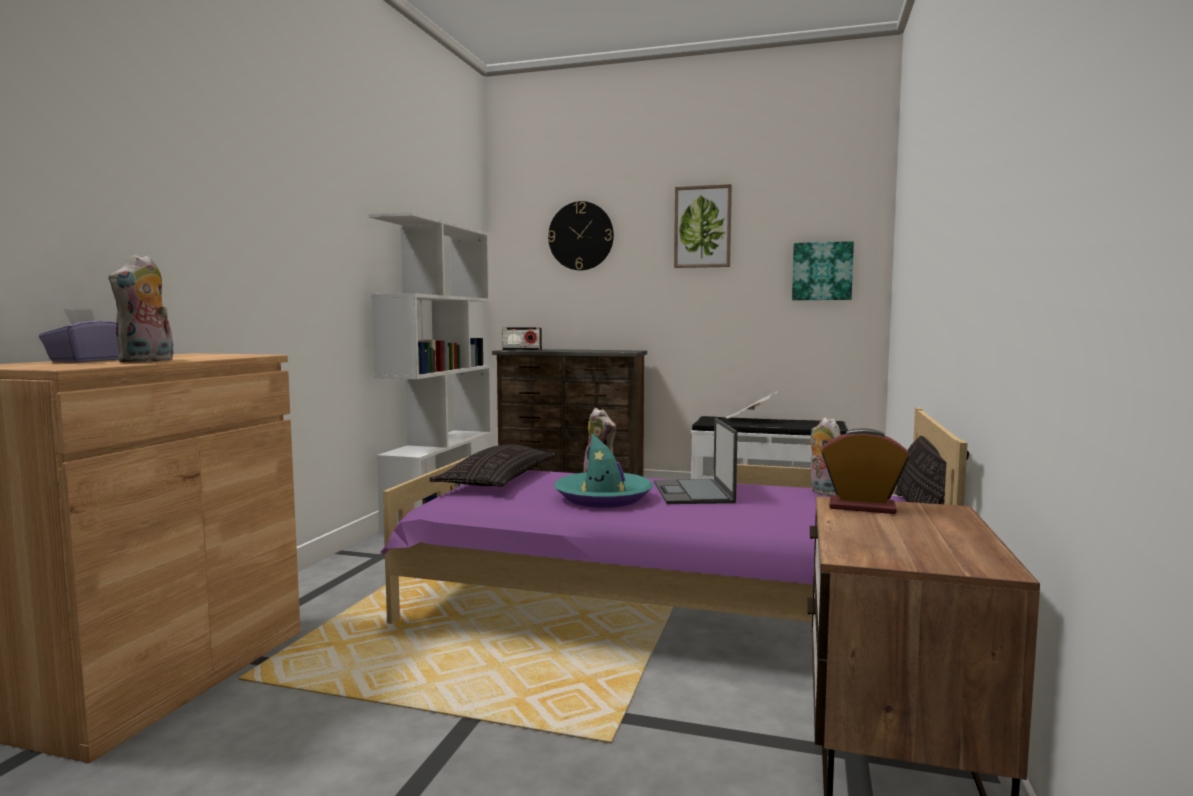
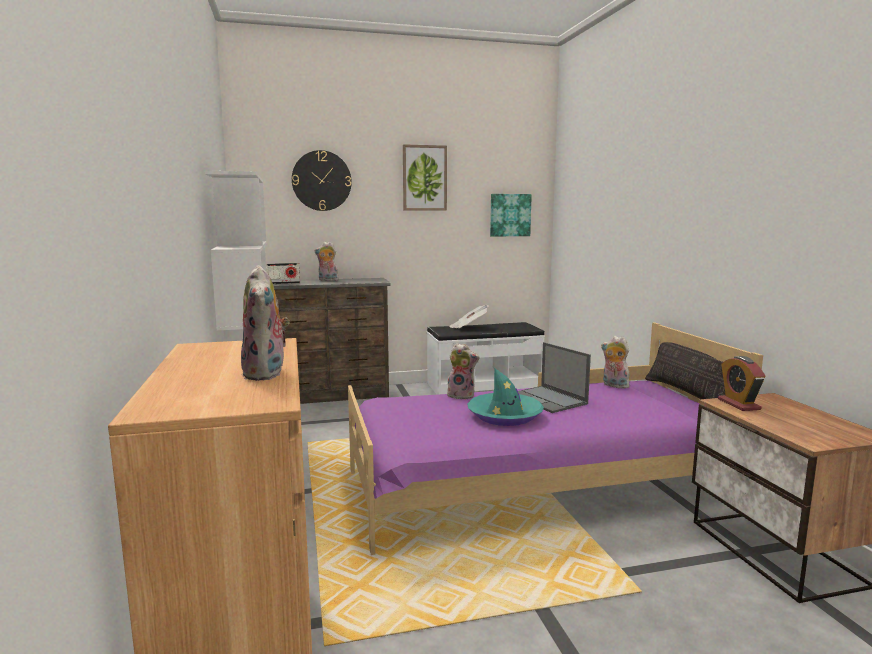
camera: 30 degrees left, 5 degrees up
purple tissue box [39,309,119,362] -> none
pillow [429,445,556,487] -> none
alarm clock [821,428,909,514] -> alarm clock turned 90 degrees counterclockwise [718,356,765,411]
none -> plush toy [314,242,339,281]

